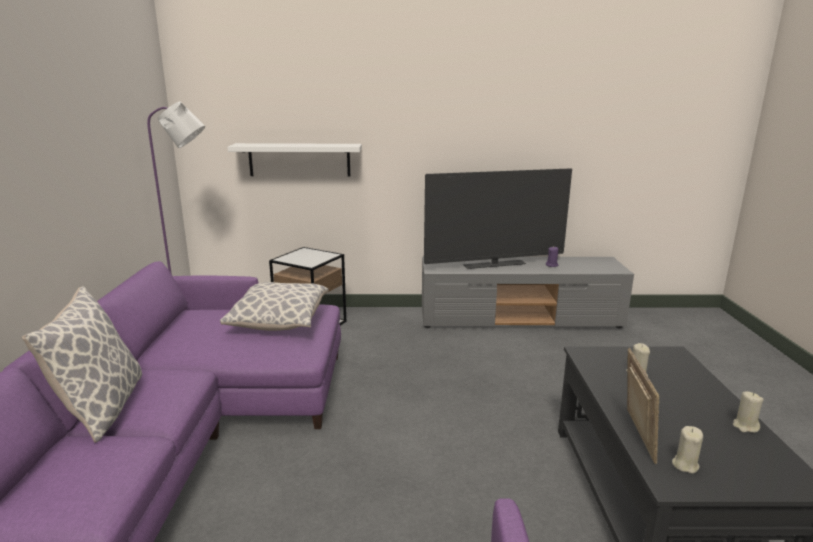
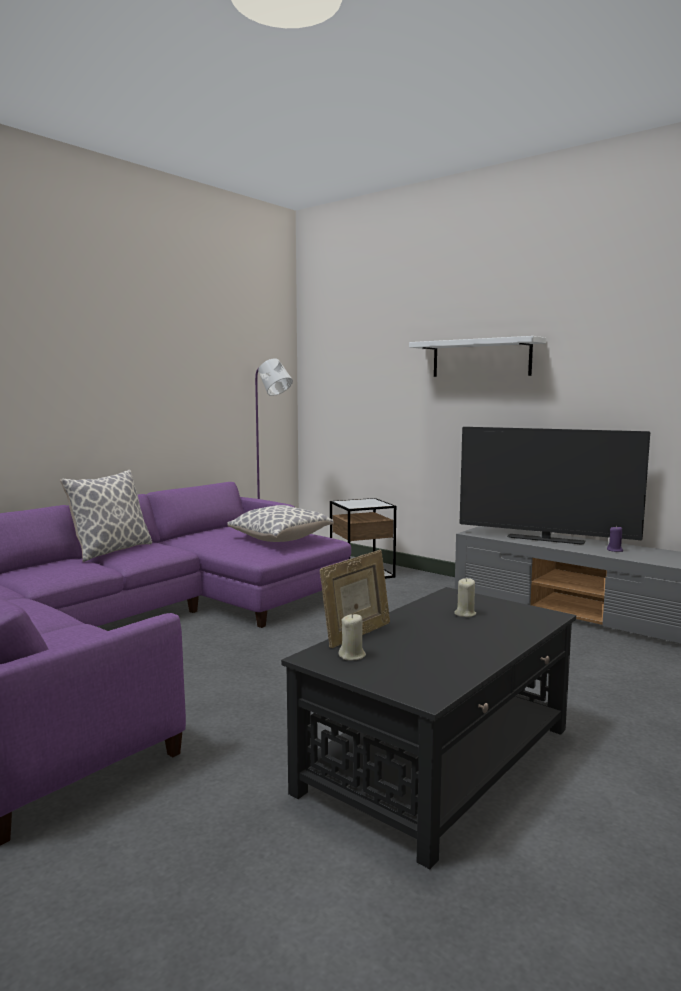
camera: 40 degrees right, 10 degrees down
white shelf [227,143,362,177] -> white shelf moved to [409,336,546,377]
beige candle [733,391,764,433] -> none

